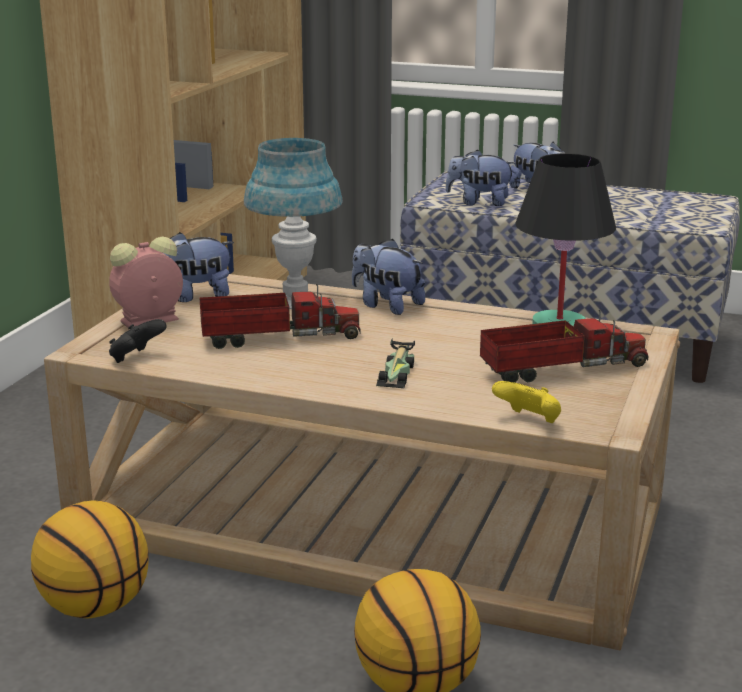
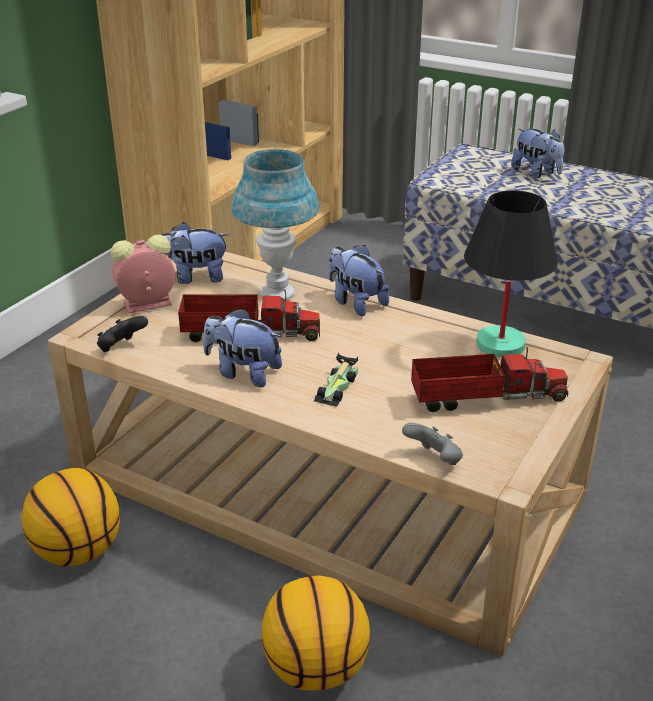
camera: 10 degrees right, 10 degrees up
plush toy [445,149,516,206] -> plush toy moved to [203,308,282,387]
yellow game controller [492,381,561,423] -> grey game controller [402,423,463,465]

